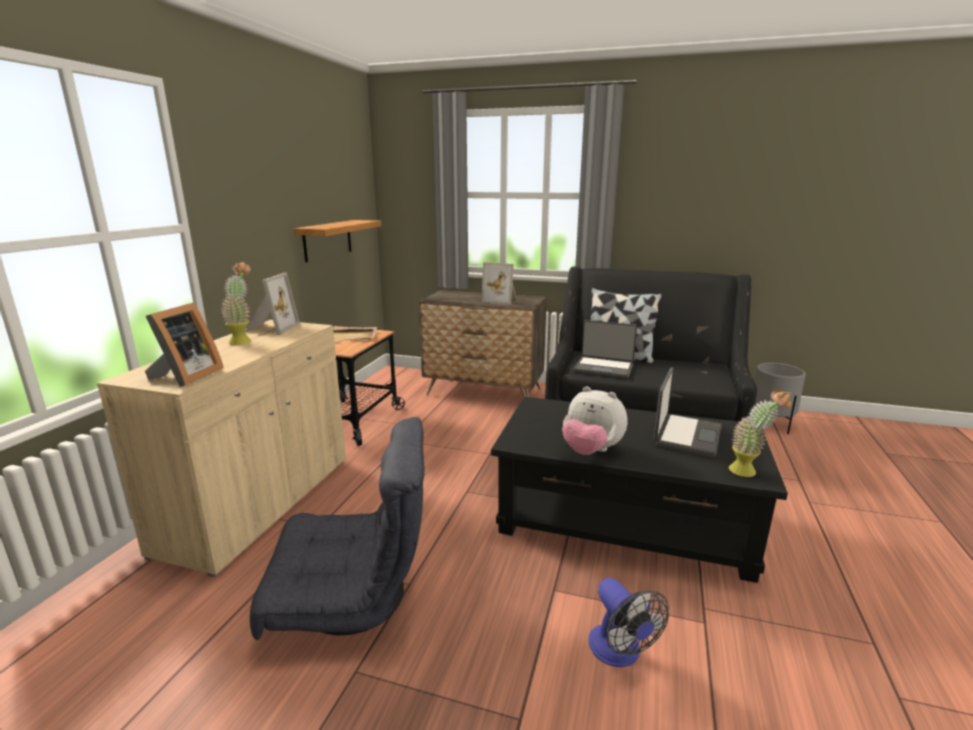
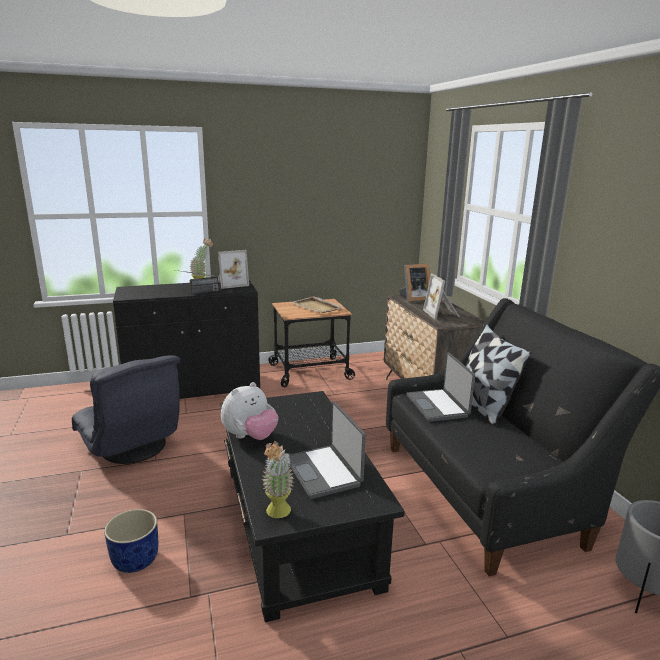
camera: 55 degrees right, 0 degrees up
beige cabinet [97,320,346,577] -> black cabinet [113,280,260,399]
picture frame [145,303,224,387] -> picture frame moved to [399,264,430,302]
shelf [294,220,381,262] -> none
plush toy [562,386,627,455] -> plush toy turned 135 degrees counterclockwise [221,382,279,440]
fan [589,578,669,667] -> blue planter [104,509,158,573]
laptop [654,367,722,457] -> laptop turned 75 degrees clockwise [288,401,366,499]
none -> radio [176,270,219,294]

